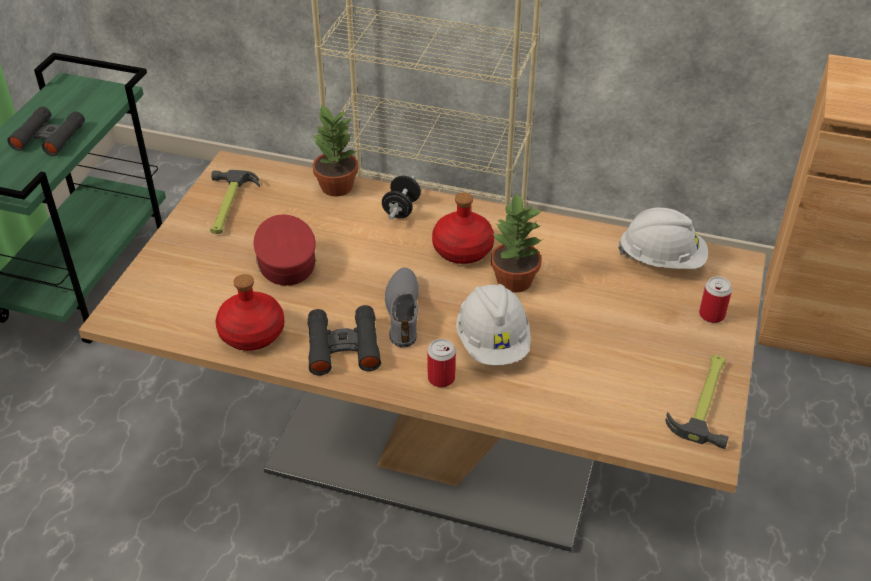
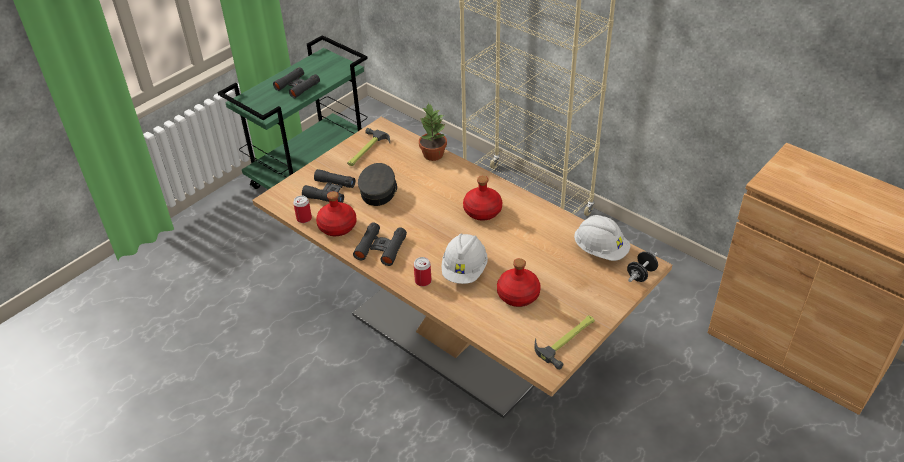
camera: 25 degrees right, 0 degrees up
red cap [254,215,317,286] -> grey cap [358,163,397,206]
black dumbbell [382,176,421,220] -> black dumbbell moved to [627,251,658,282]
grey shoe [385,267,419,347] -> none
potted plant [491,193,542,293] -> none
can [699,277,732,323] -> can moved to [293,195,312,223]
none -> black binoculars [302,169,355,203]
none -> red bottle [497,258,541,307]

